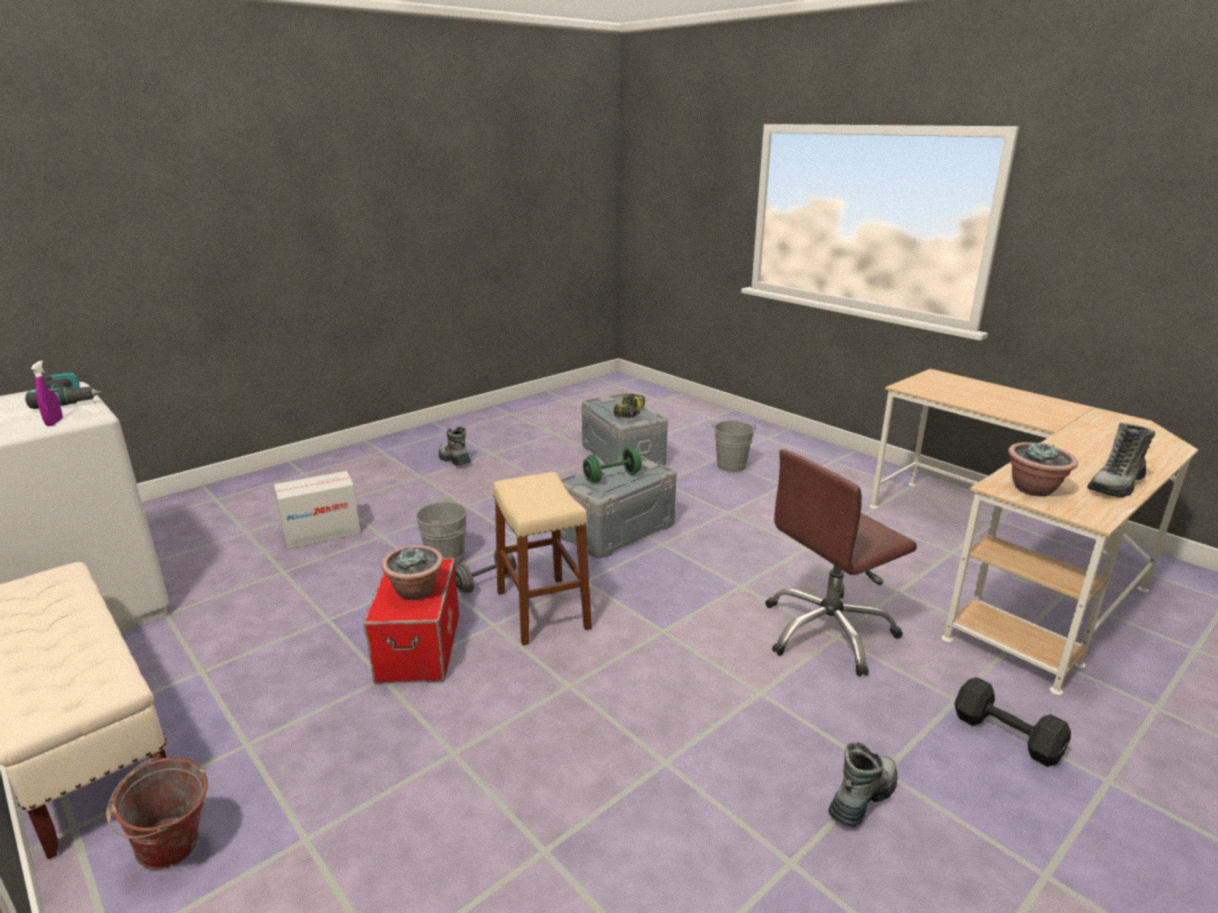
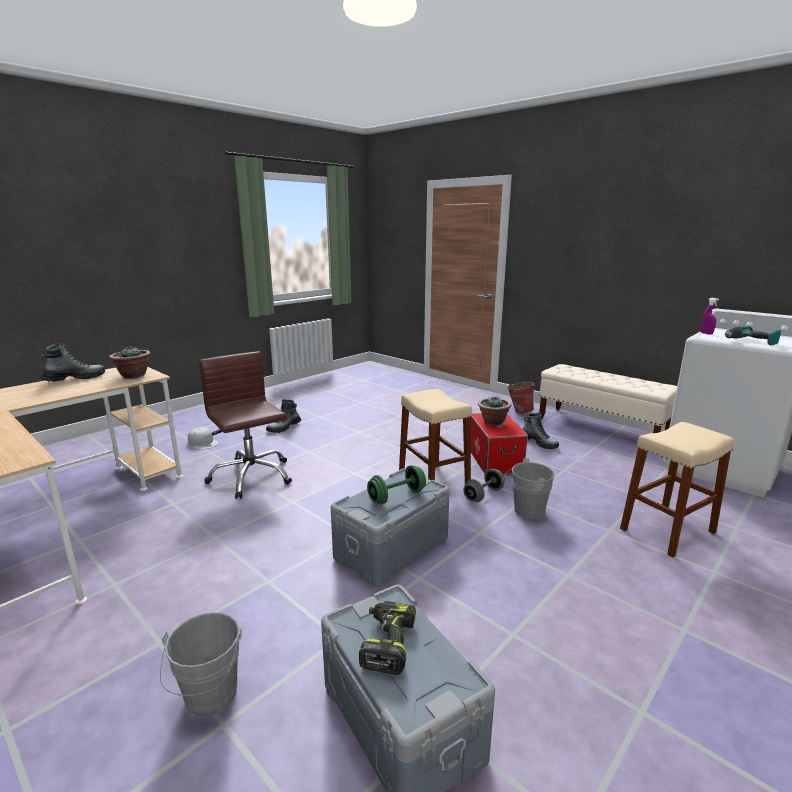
camera: 175 degrees right, 5 degrees down
cardboard box [274,471,361,549] -> beige stool [620,422,734,558]
boot [439,427,471,465] -> boot moved to [522,412,559,449]
brown office chair [766,449,917,676] -> brown office chair turned 90 degrees counterclockwise [199,351,292,499]
black dumbbell [954,677,1071,767] -> white cap [188,427,218,450]

